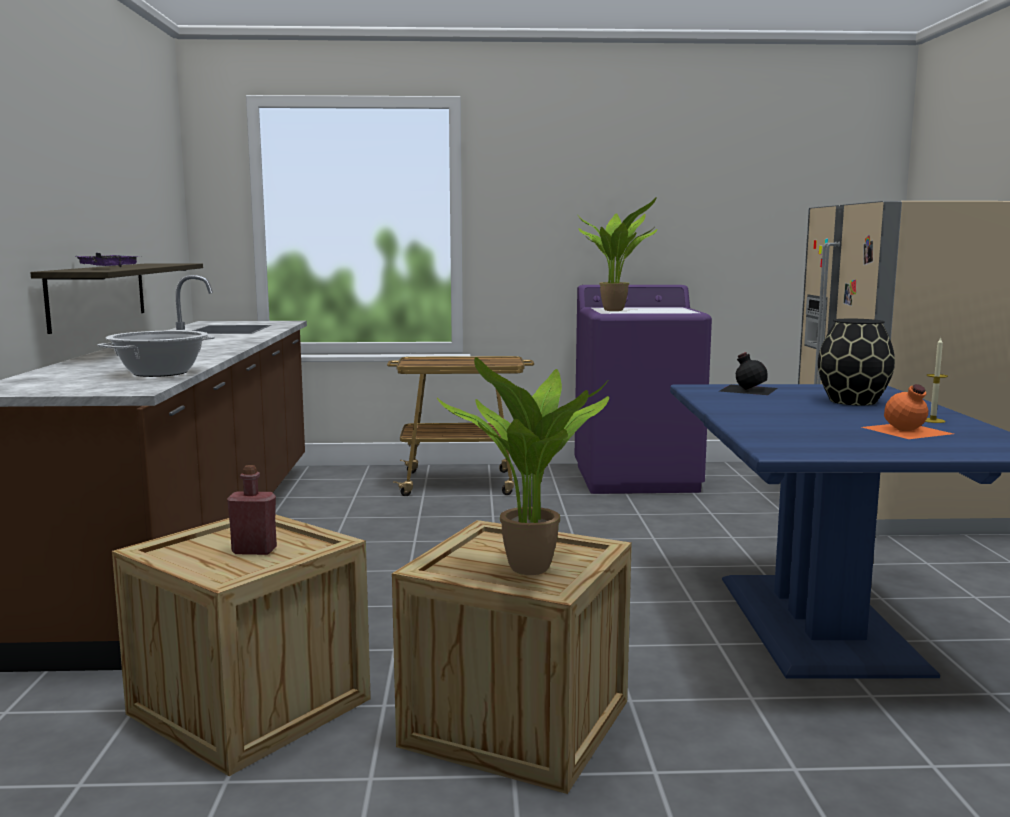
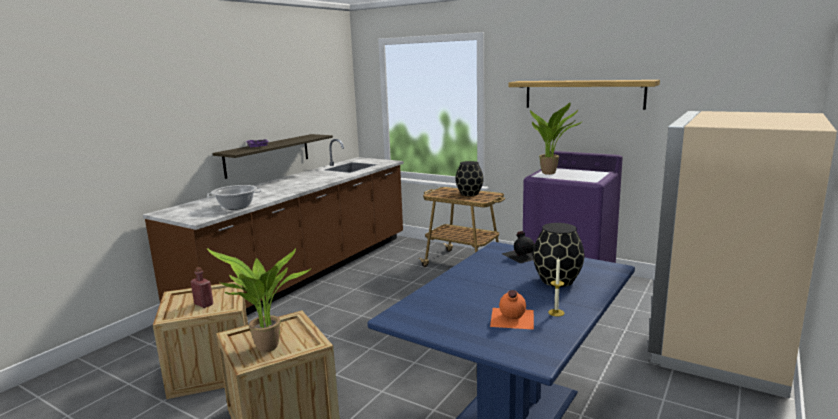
camera: 35 degrees right, 5 degrees up
none -> black vase [455,161,484,196]
none -> shelf [509,80,660,110]

